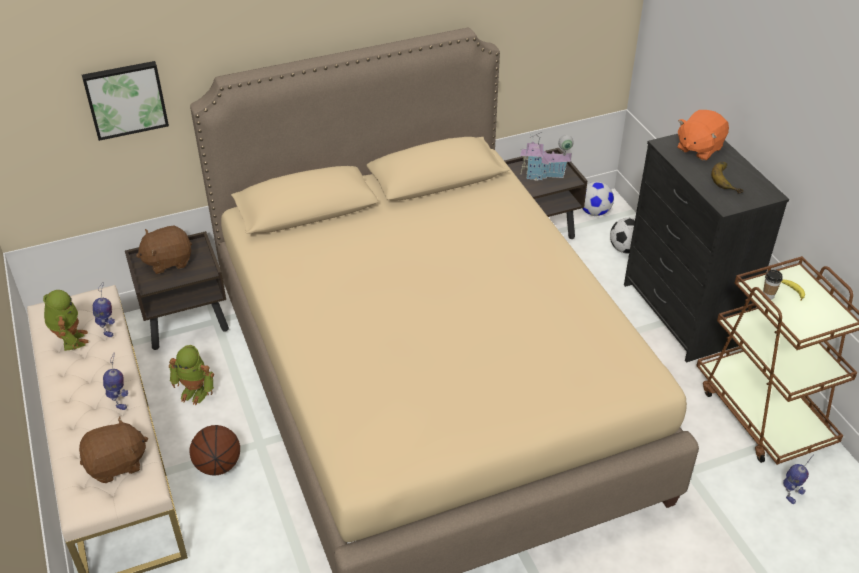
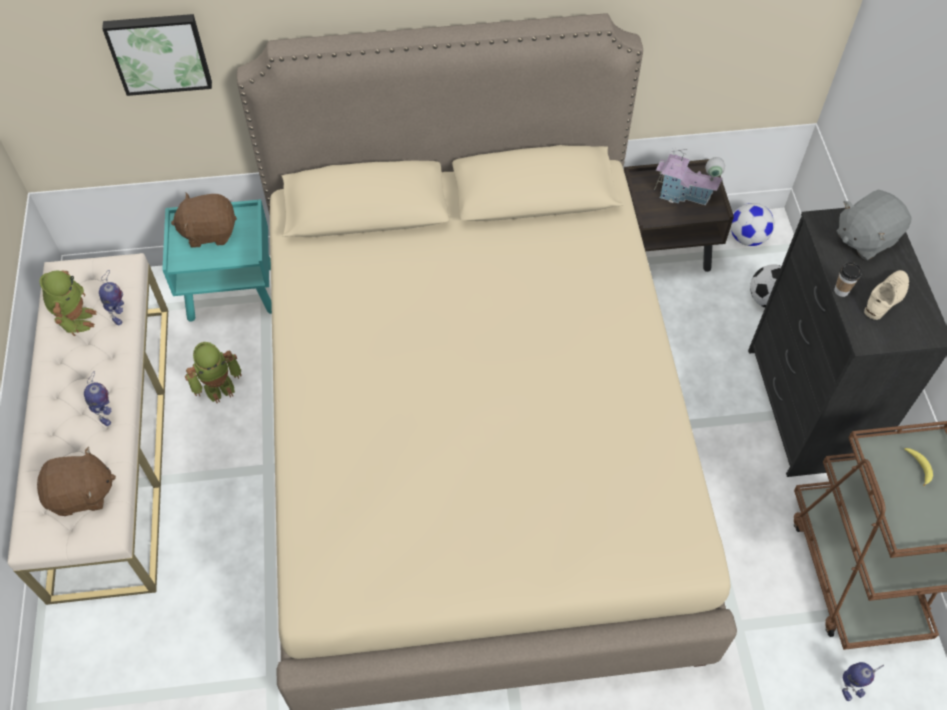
camera: 15 degrees right, 15 degrees up
brown nightstand [125,231,229,350] -> turquoise nightstand [162,199,272,322]
toy robot [169,345,214,405] -> toy robot turned 60 degrees counterclockwise [185,342,242,403]
basketball [189,425,240,475] -> none
orange plush toy [677,110,729,161] -> grey plush toy [837,189,912,260]
banana [711,162,743,193] -> beige shoe [864,270,909,320]
cup [763,270,783,300] -> cup moved to [834,262,861,297]

